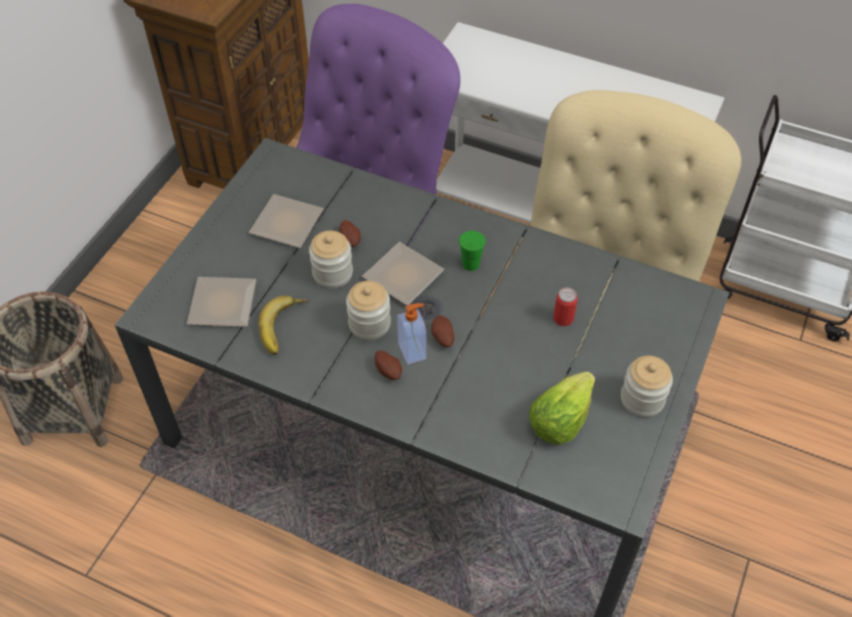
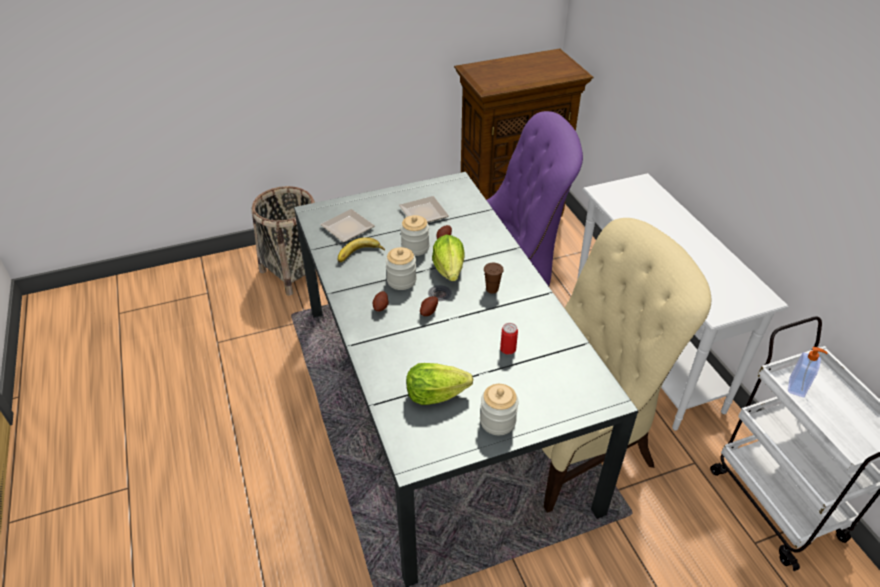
camera: 45 degrees right, 10 degrees down
plate [362,242,444,305] -> lettuce [432,235,465,281]
soap dispenser [397,303,426,365] -> soap dispenser moved to [788,347,827,398]
green cup [459,231,486,271] -> brown cup [484,263,504,294]

